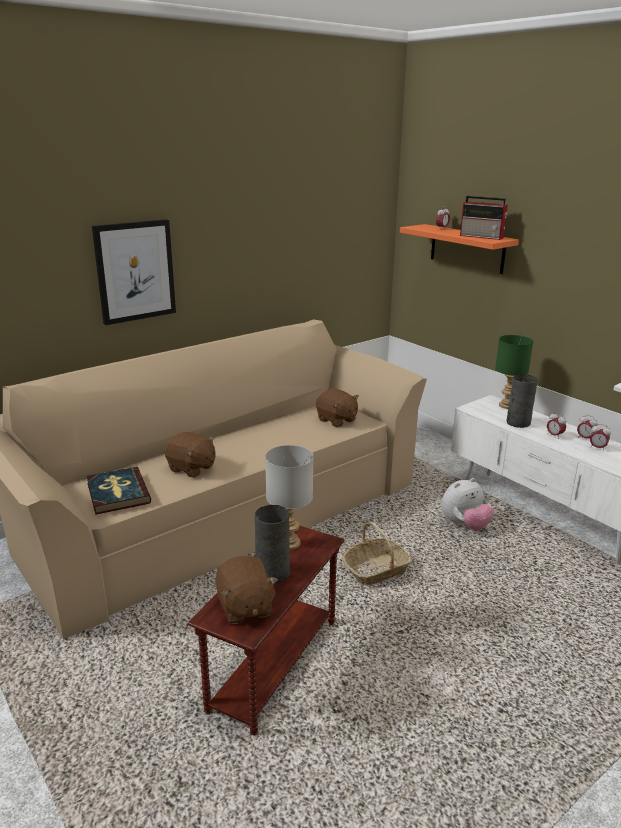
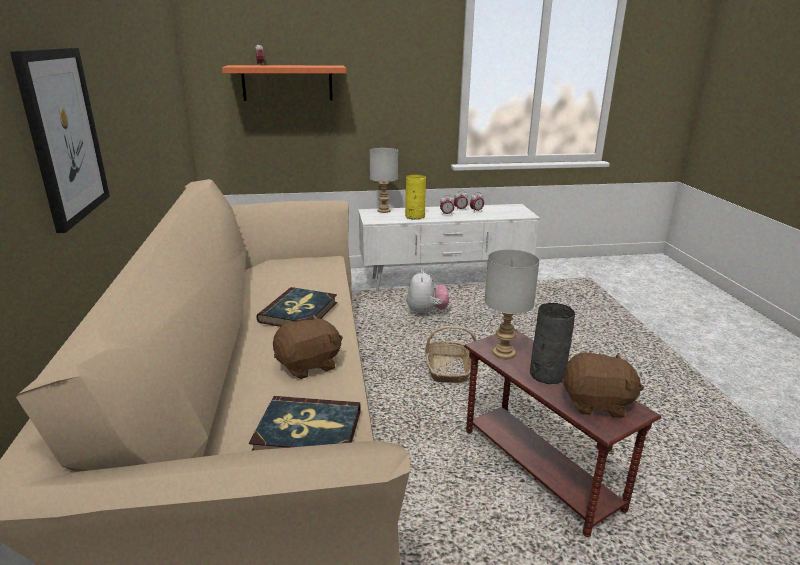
camera: 60 degrees left, 0 degrees up
brown plush toy [316,389,359,427] -> none
radio [460,196,508,240] -> none
green table lamp [495,335,533,409] -> grey table lamp [370,148,398,213]
grey vase [507,374,537,428] -> yellow vase [405,174,426,220]
none -> book [256,287,337,327]

